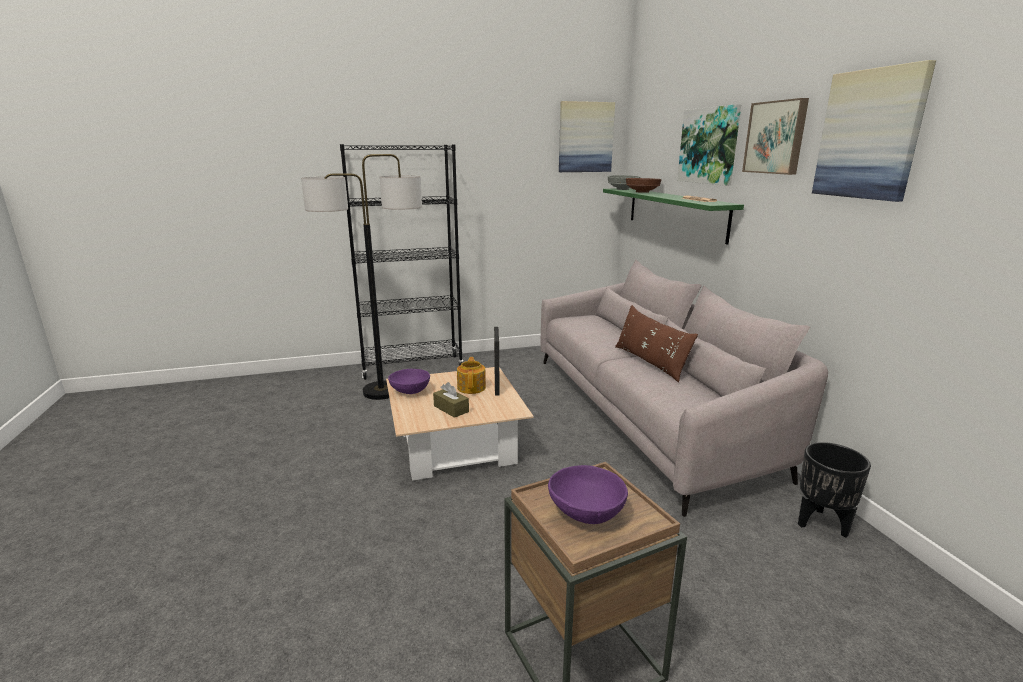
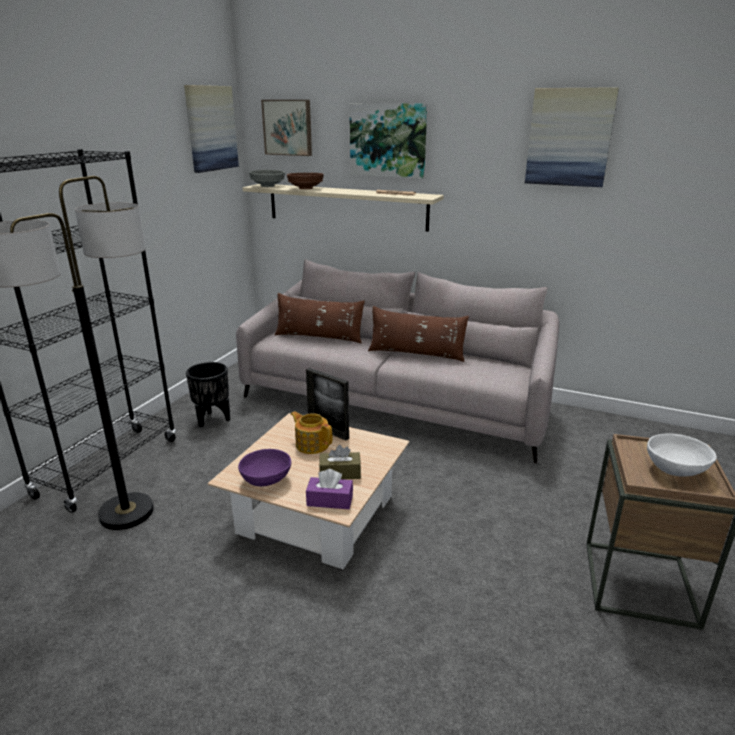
camera: 50 degrees left, 5 degrees up
purple bowl [548,465,628,524] -> white bowl [647,433,717,477]
green shelf [603,188,744,245] -> beige shelf [243,184,444,232]
picture [742,98,809,175] -> picture moved to [261,100,312,156]
black planter [798,442,871,538] -> black planter moved to [186,362,230,428]
none -> brown pillow [275,293,365,343]
none -> purple tissue box [306,469,353,509]

